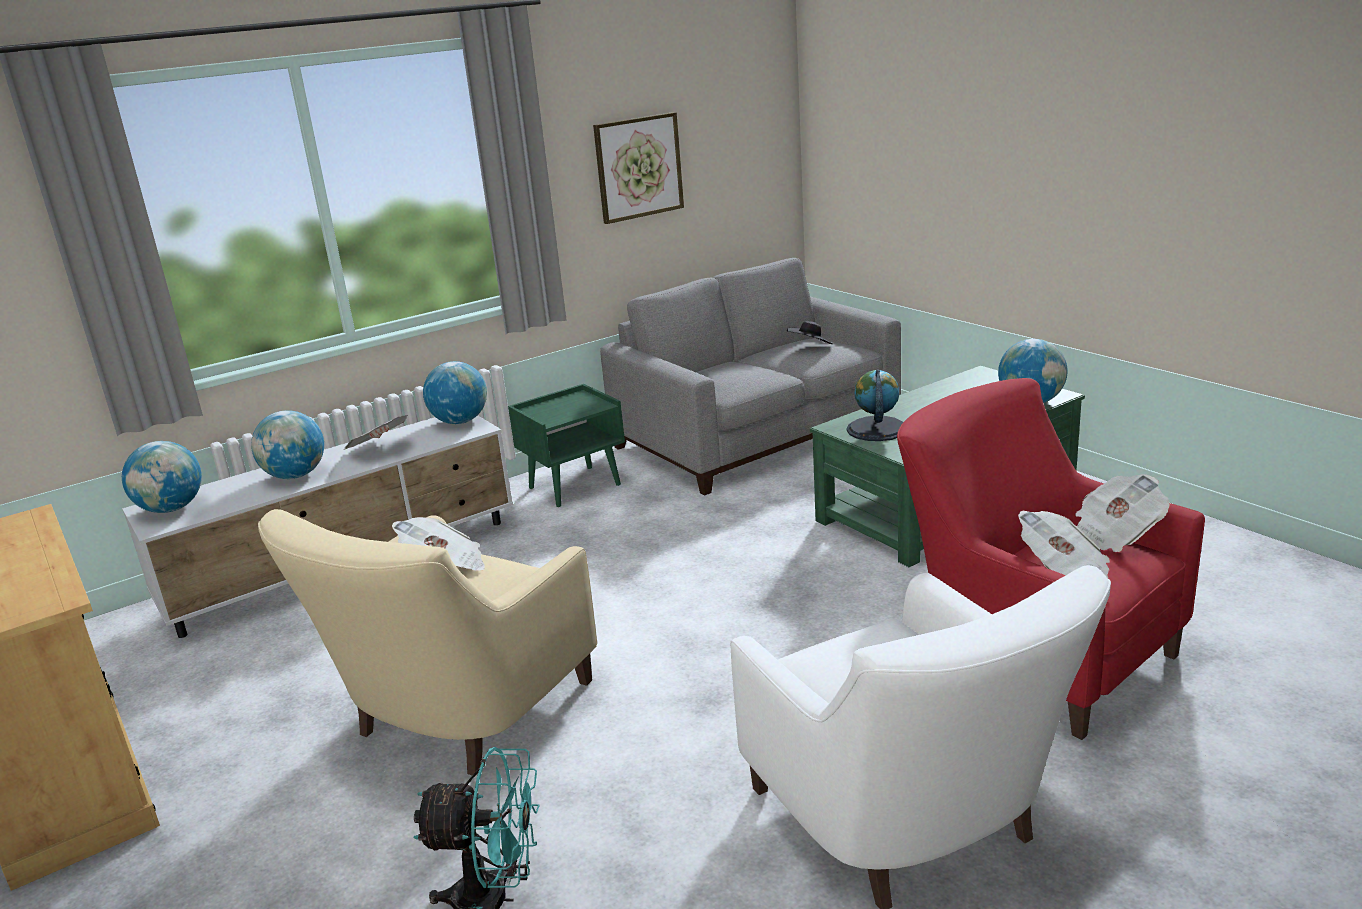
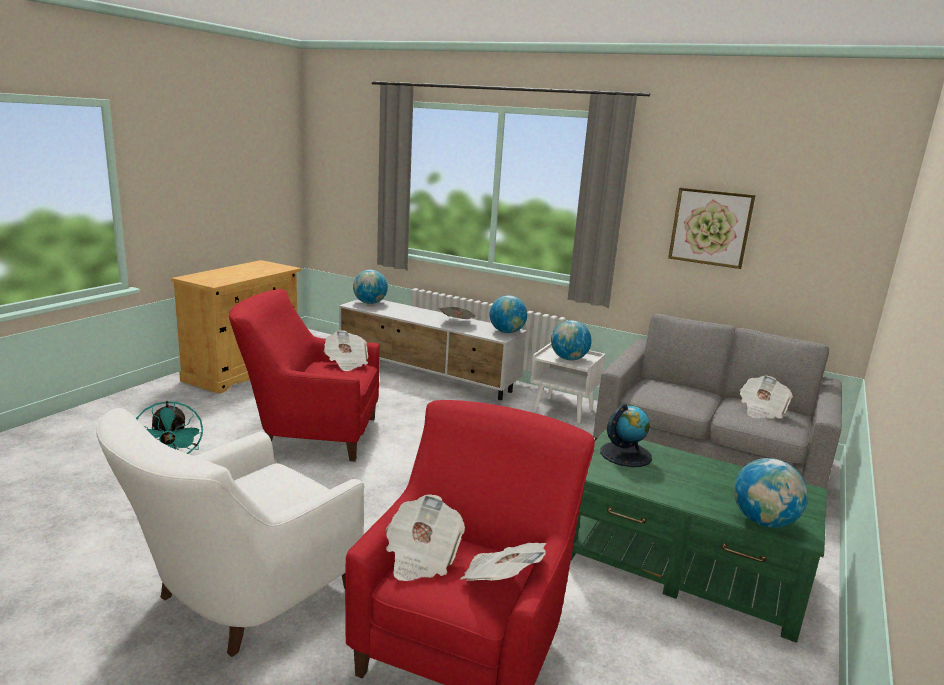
camera: 60 degrees right, 5 degrees down
globe [251,410,324,479] -> globe moved to [551,320,592,360]
beige armchair [258,509,597,776] -> red armchair [229,289,380,461]
green nightstand [508,384,625,507] -> white nightstand [530,343,606,423]
black hat [787,321,832,344] -> newspaper [739,376,793,418]

